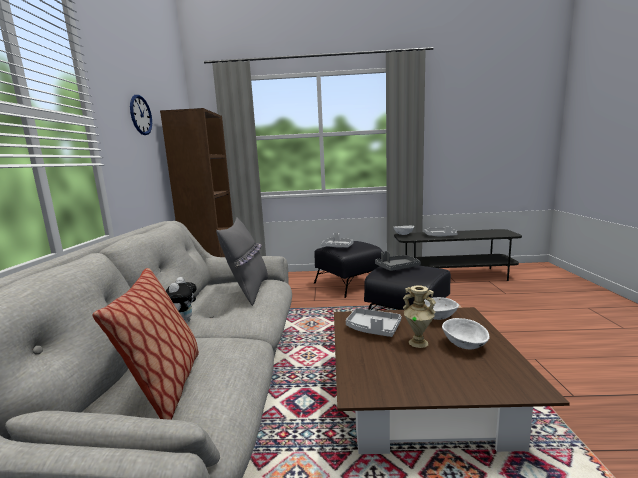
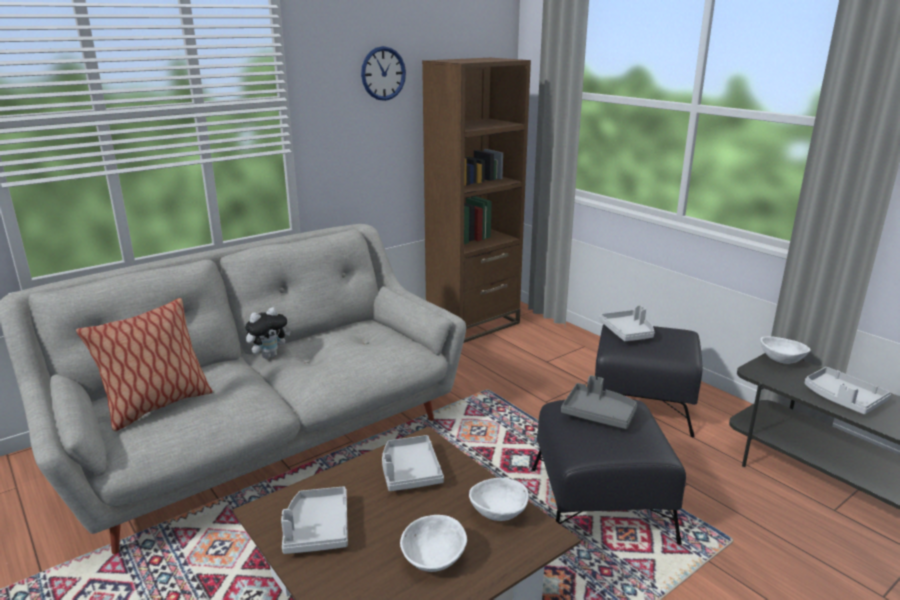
camera: 50 degrees right, 10 degrees up
grey pillow [216,217,268,306] -> none
beige vase [403,286,436,348] -> none
none -> grey tray [281,486,348,554]

